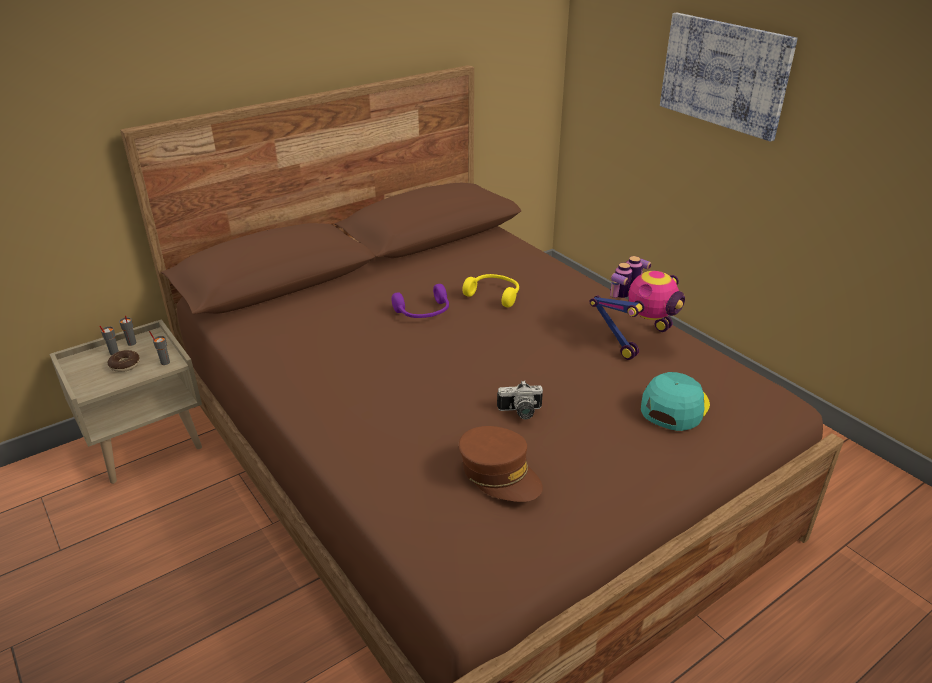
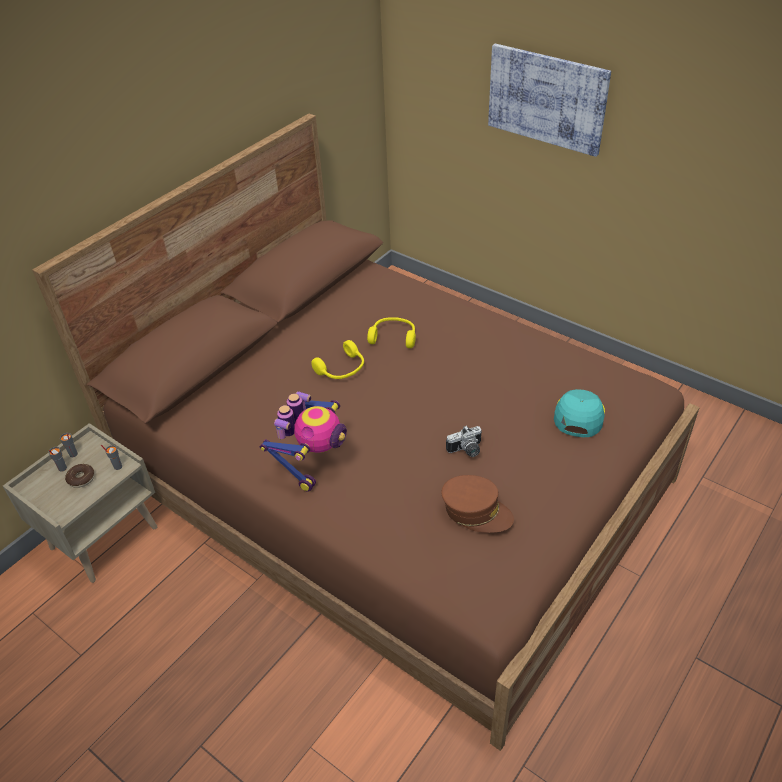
camera: 15 degrees left, 10 degrees up
purple headphones [392,284,449,318] -> yellow headphones [311,340,364,379]
toy robot [590,256,685,360] -> toy robot moved to [260,391,347,492]

